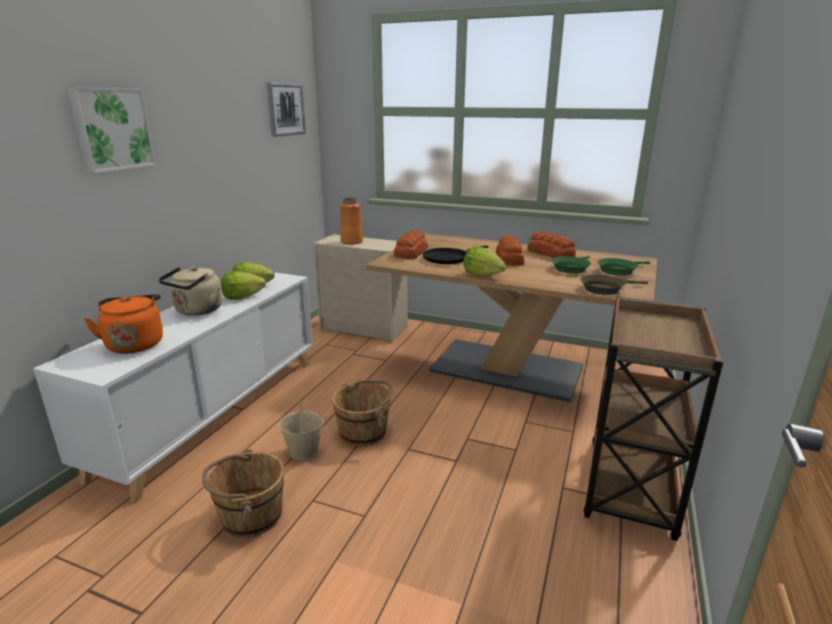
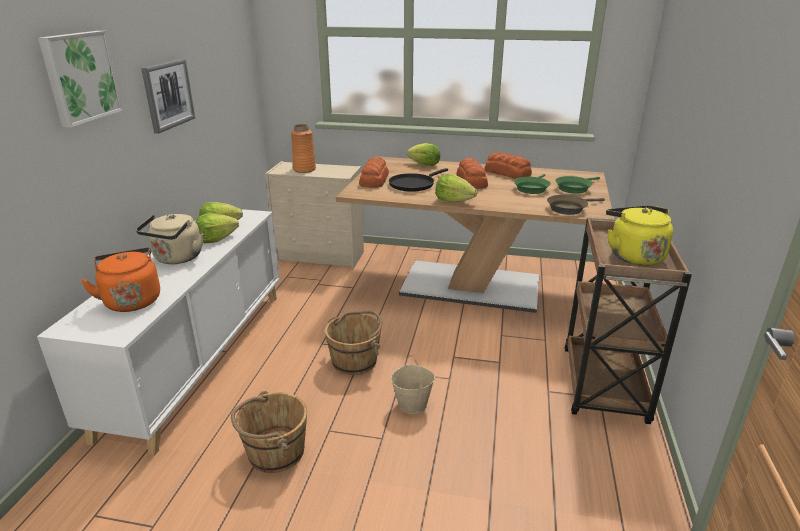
camera: 10 degrees left, 5 degrees up
picture [267,83,306,137] -> picture moved to [141,59,195,134]
beige bucket [279,400,324,460] -> beige bucket moved to [391,356,435,414]
none -> lettuce [406,143,440,166]
none -> yellow kettle [606,205,673,266]

